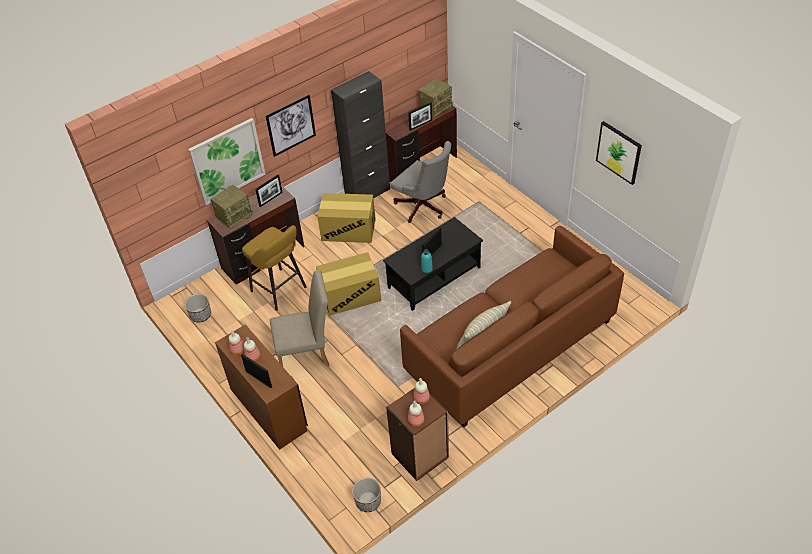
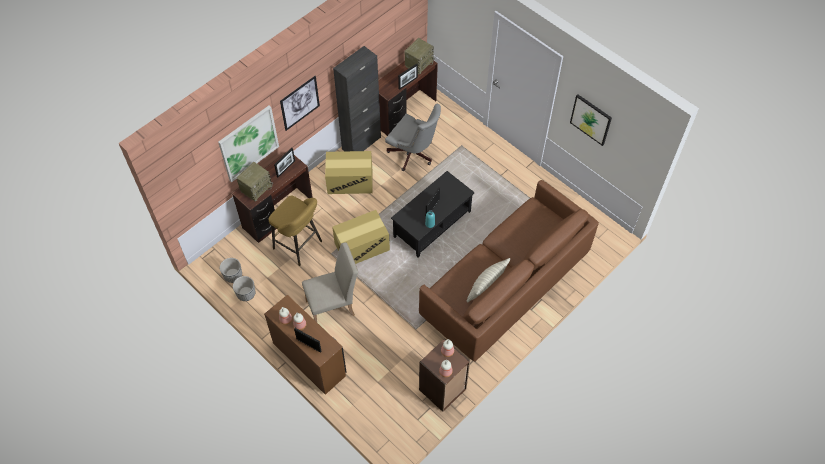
camera: 10 degrees left, 10 degrees up
planter [352,478,381,512] -> planter moved to [233,276,255,301]

